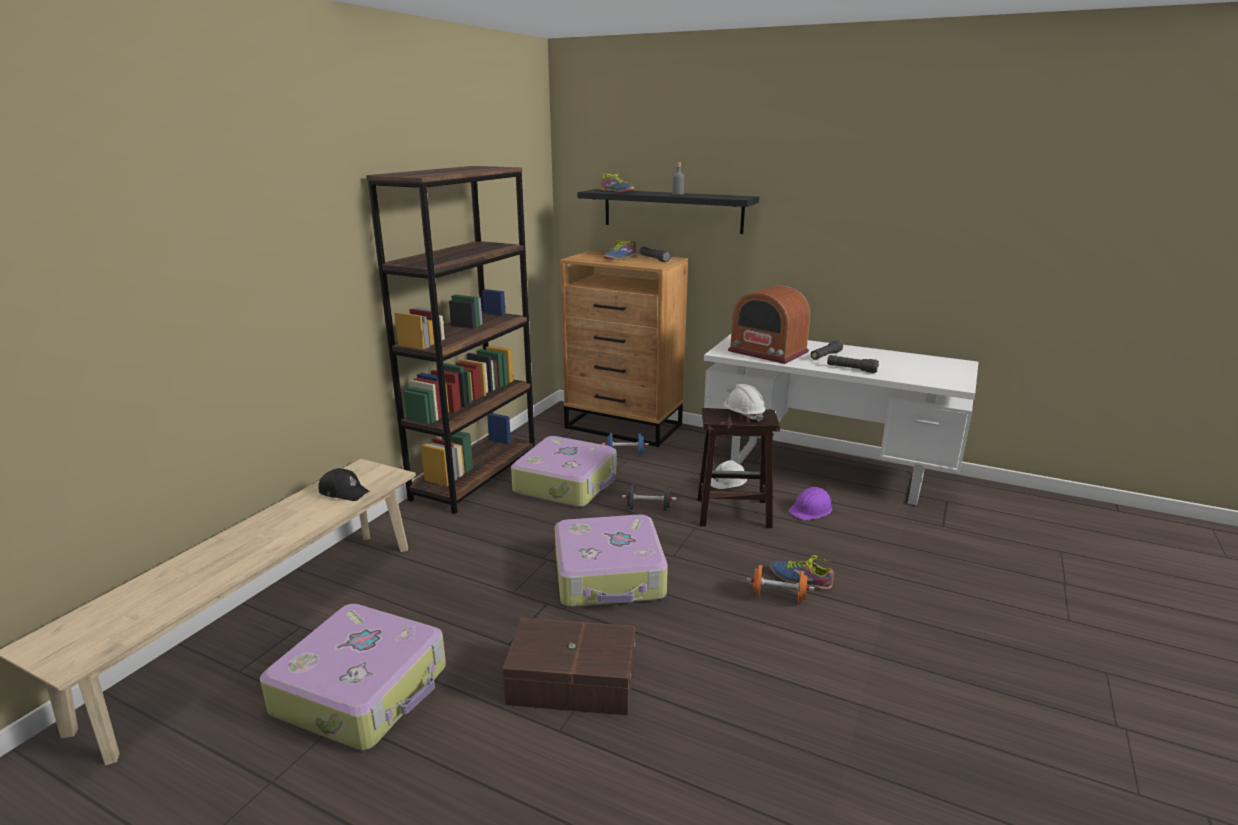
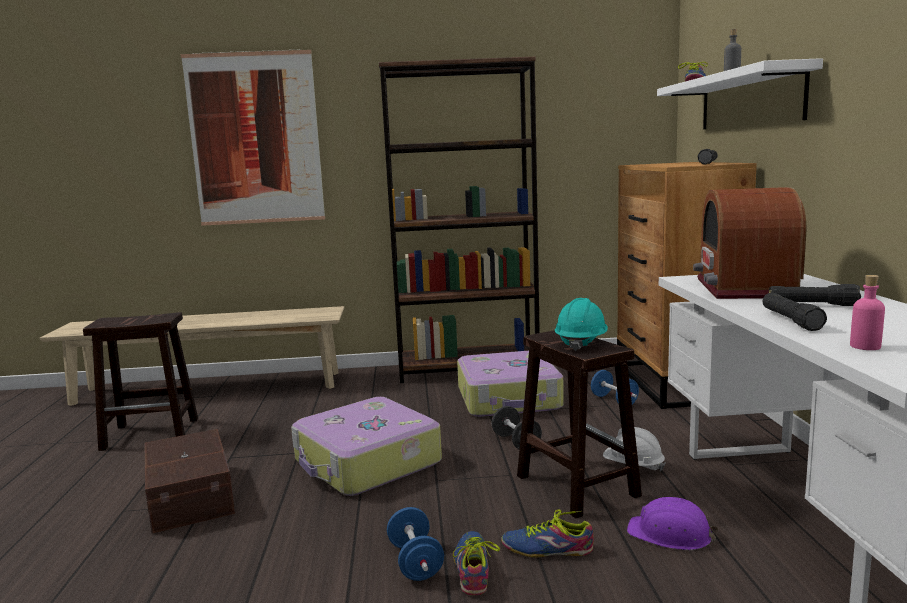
camera: 60 degrees right, 10 degrees down
suitcase [260,604,446,750] -> brown stool [83,312,198,451]
black cap [319,468,370,501] -> none
black shelf [577,189,759,234] -> white shelf [657,58,823,129]
shoe [603,238,636,260] -> shoe moved to [501,509,594,557]
white hard hat [722,384,765,422] -> turquoise hard hat [555,298,608,351]
orange dumbbell [746,565,814,603] -> blue dumbbell [387,507,444,581]
none -> picture [181,49,325,226]
none -> pink bottle [850,275,885,350]

